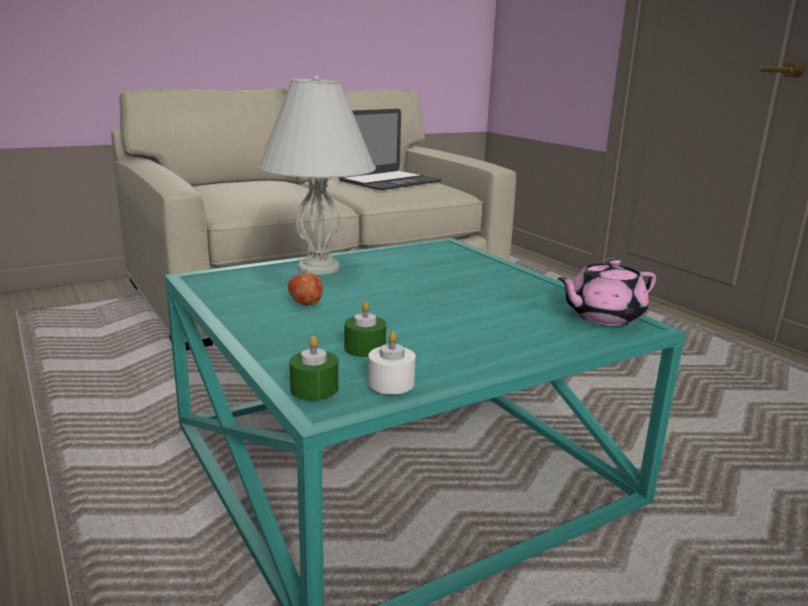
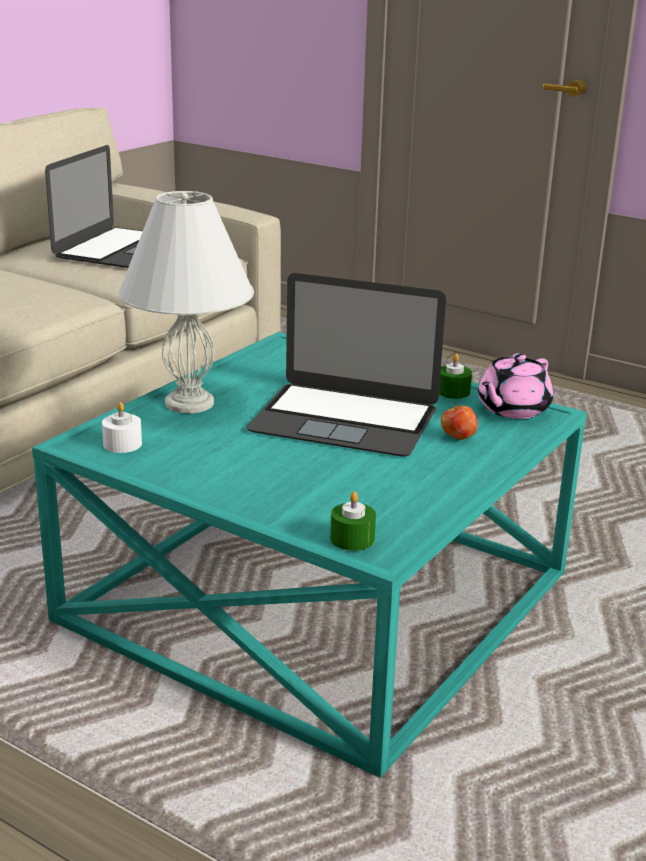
camera: 25 degrees left, 5 degrees up
apple [288,269,323,306] -> apple moved to [441,403,478,440]
green candle [344,302,386,357] -> green candle moved to [439,354,472,399]
white candle [368,332,416,394] -> white candle moved to [102,402,142,453]
none -> laptop [247,273,446,457]

